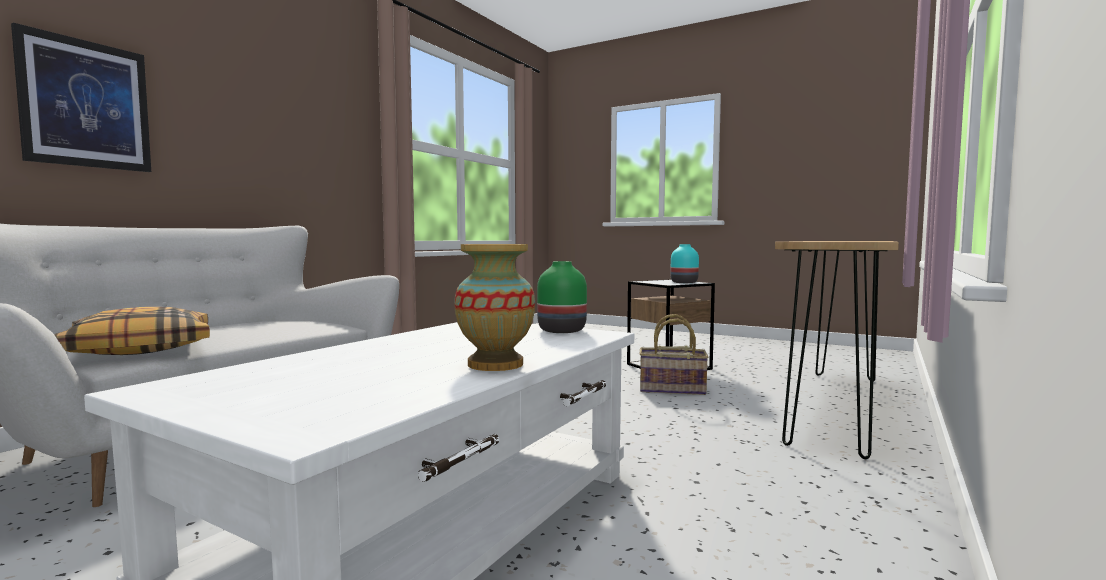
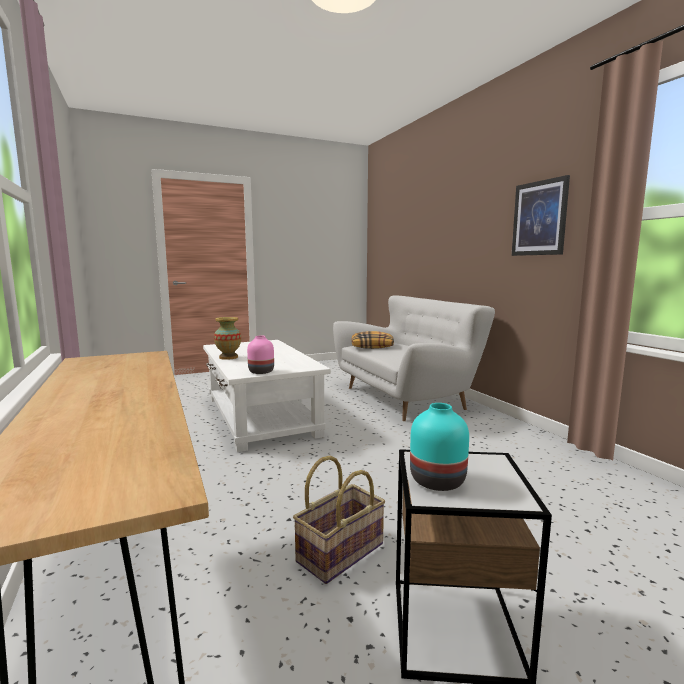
camera: 125 degrees right, 5 degrees up
picture [11,23,151,172] -> picture moved to [512,175,570,256]
green vase [537,261,587,333] -> pink vase [247,336,274,374]

